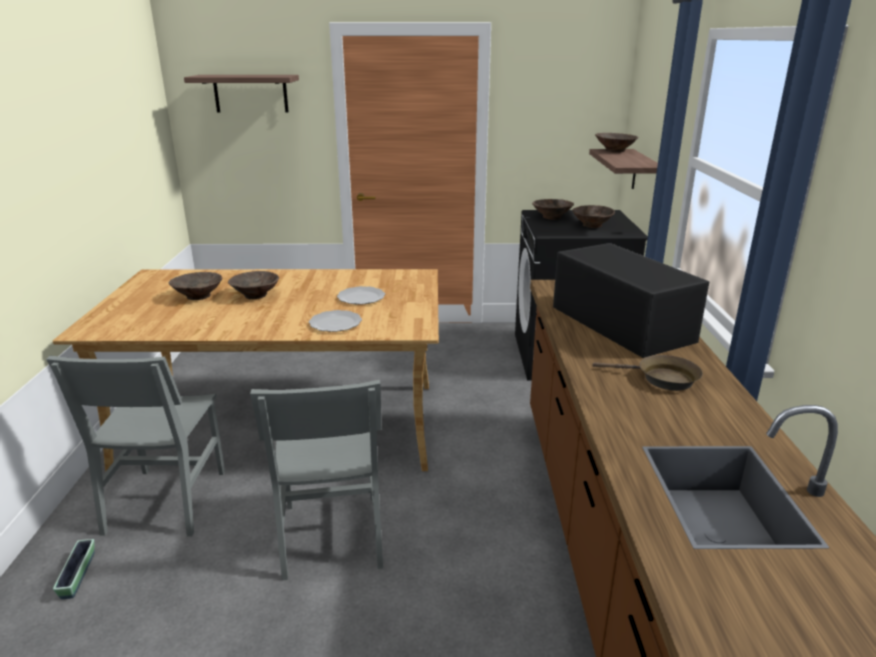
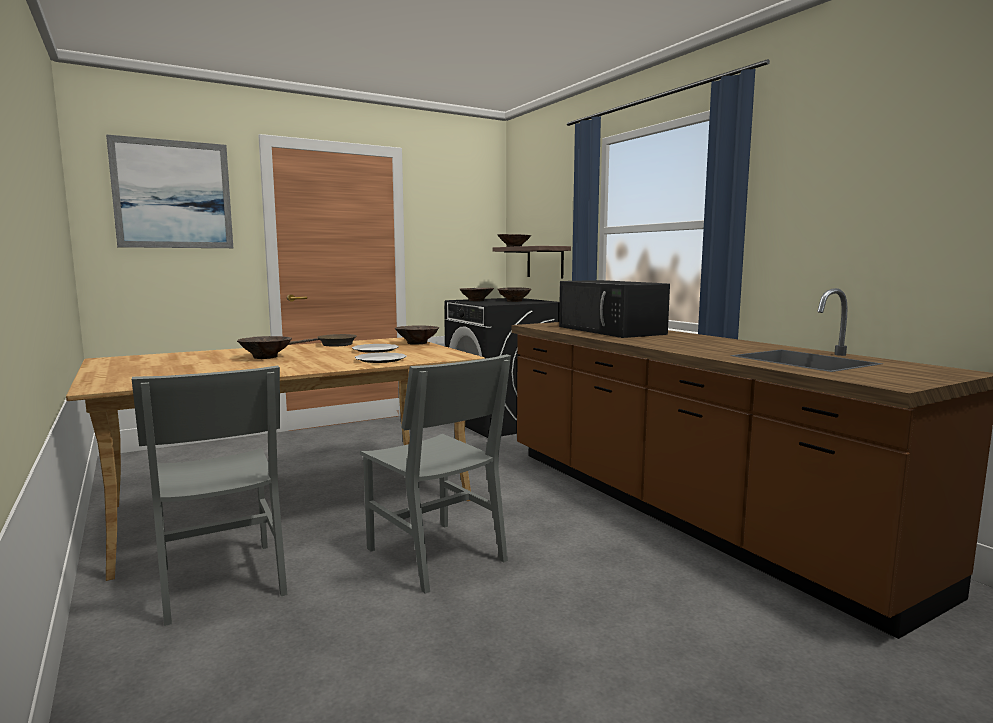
camera: 30 degrees left, 15 degrees down
planter [53,539,94,599] -> none
brown bowl [168,272,222,300] -> brown bowl moved to [395,325,439,345]
shelf [184,75,299,113] -> picture [106,134,233,248]
black microwave [553,243,709,358] -> black microwave turned 150 degrees counterclockwise [559,280,670,338]
brown frying pan [593,355,703,391] -> brown frying pan moved to [288,334,356,346]

